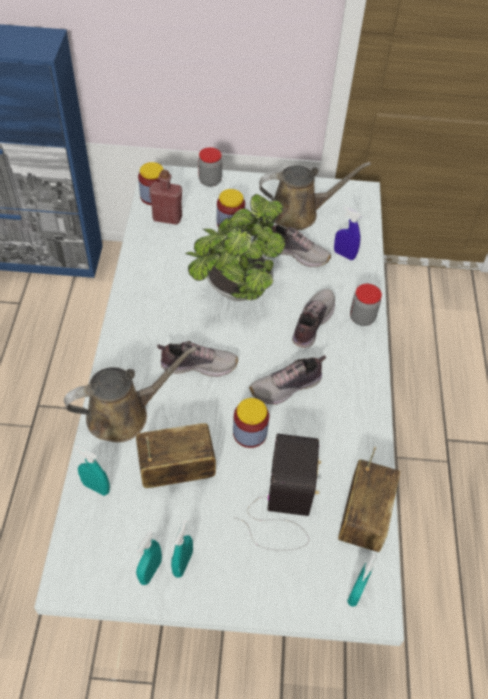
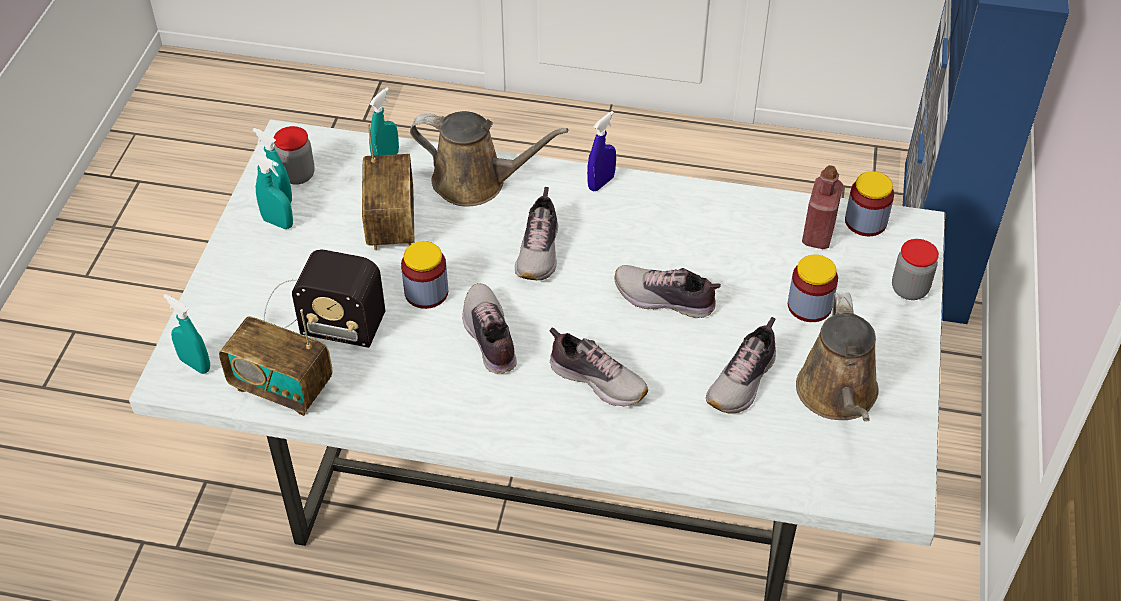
camera: 100 degrees right, 5 degrees down
brown watering can [64,346,197,442] -> brown watering can turned 60 degrees counterclockwise [410,111,568,207]
potted plant [185,194,285,301] -> shoe [614,265,721,318]
blue spray bottle [334,206,362,260] -> blue spray bottle moved to [587,111,616,191]
jar [350,284,382,326] -> jar moved to [274,126,315,185]

